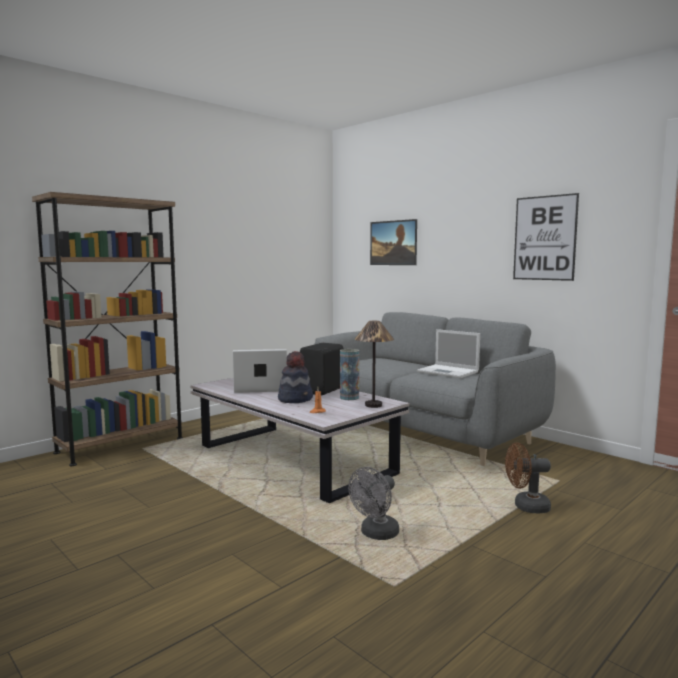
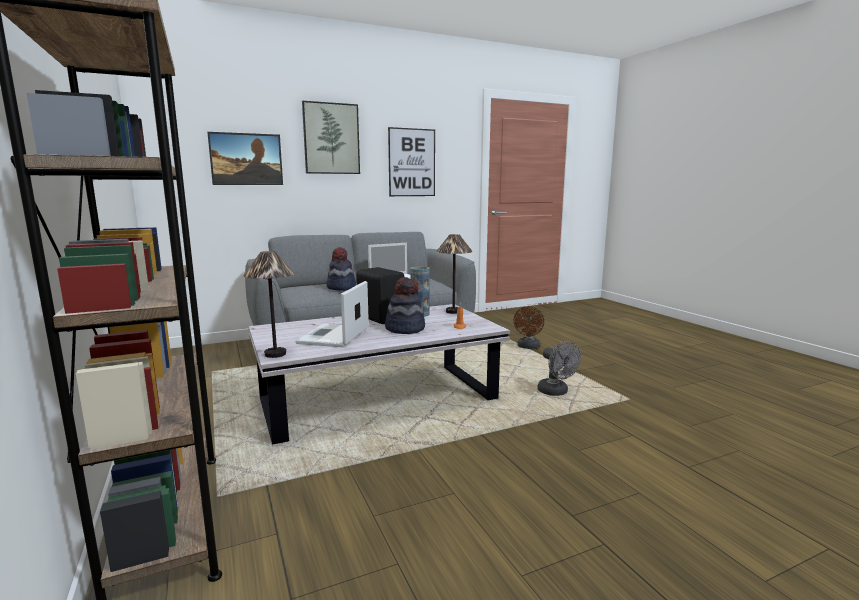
camera: 70 degrees left, 5 degrees up
none -> table lamp [243,251,295,358]
none -> picture [302,101,360,174]
none -> hat [326,247,356,291]

